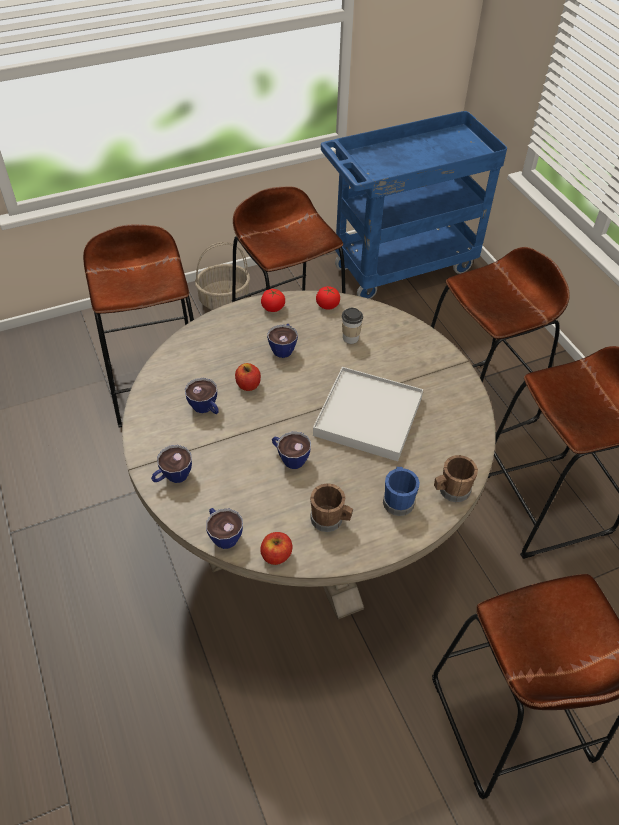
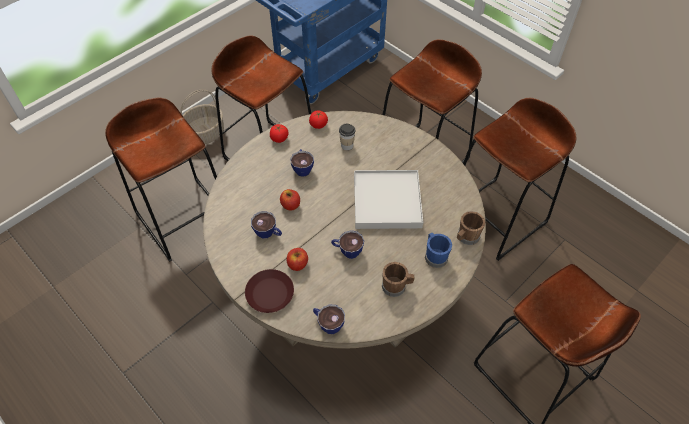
camera: 20 degrees left, 5 degrees up
cup [151,445,192,483] -> brown plate [245,269,294,313]
apple [260,532,292,565] -> apple moved to [287,248,308,271]

